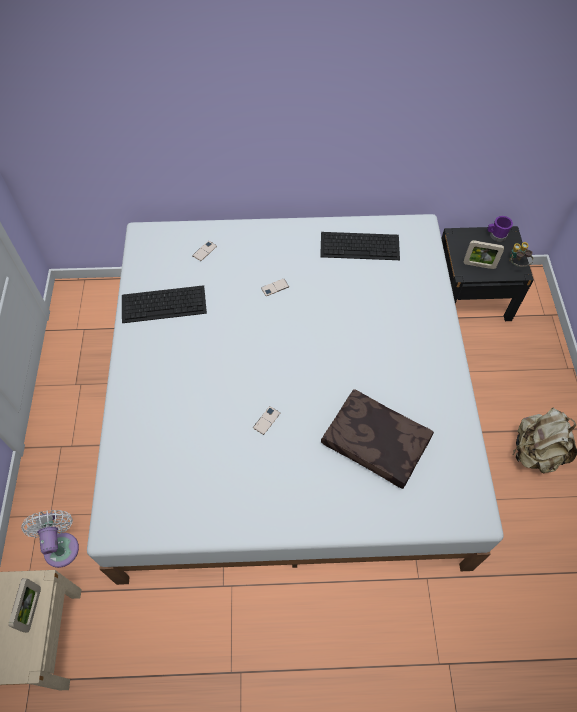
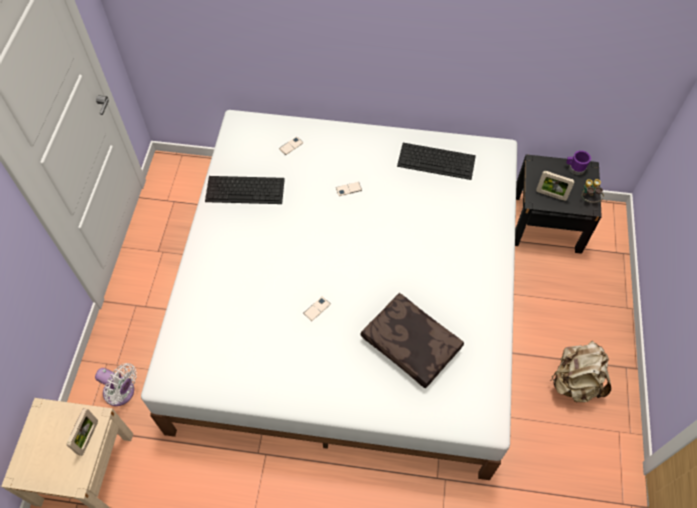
camera: 10 degrees right, 0 degrees up
white fan [21,510,79,568] -> white fan turned 120 degrees clockwise [95,363,137,406]

